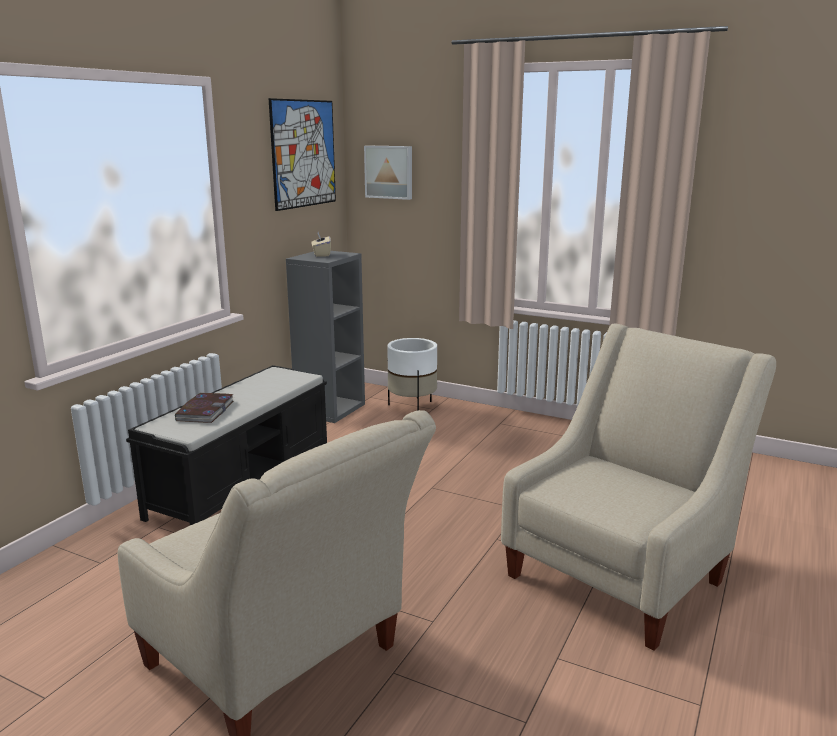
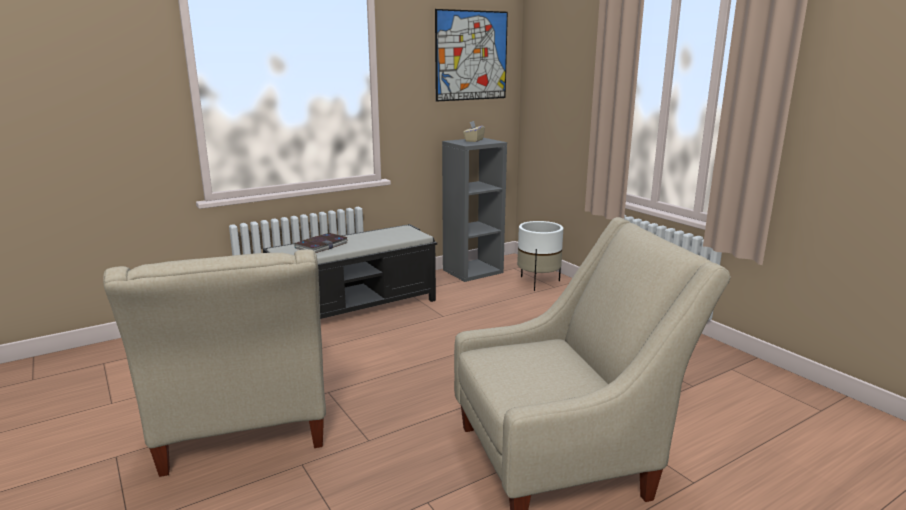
camera: 30 degrees right, 0 degrees up
picture [364,145,412,200] -> none

